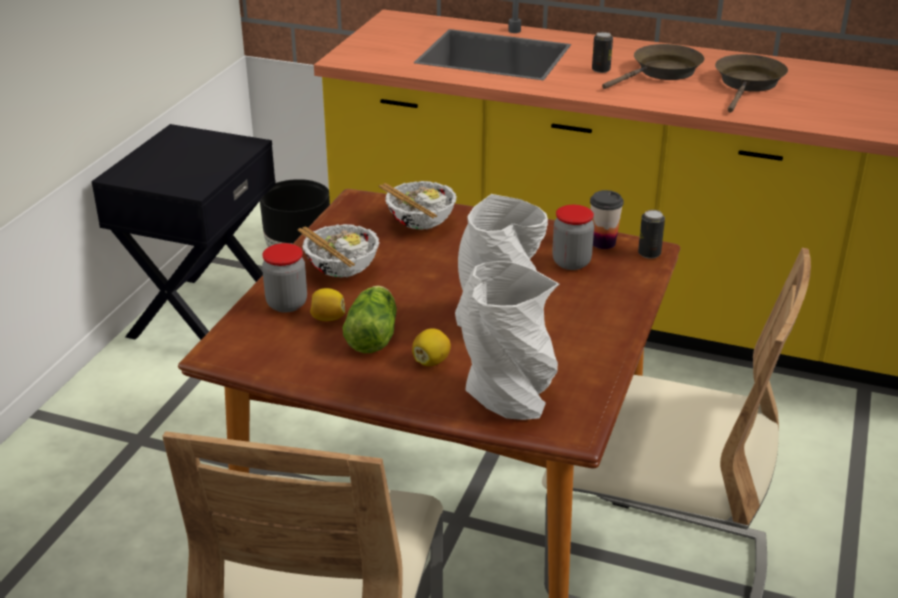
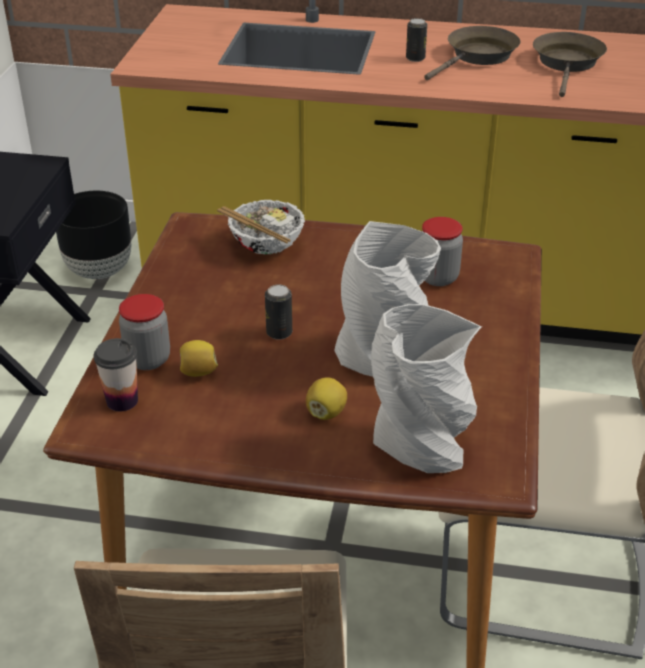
camera: 10 degrees left, 5 degrees up
bowl [298,224,380,277] -> none
lettuce [342,286,397,353] -> none
cup [590,190,624,249] -> cup moved to [94,338,138,411]
can [638,210,665,259] -> can moved to [265,284,292,340]

